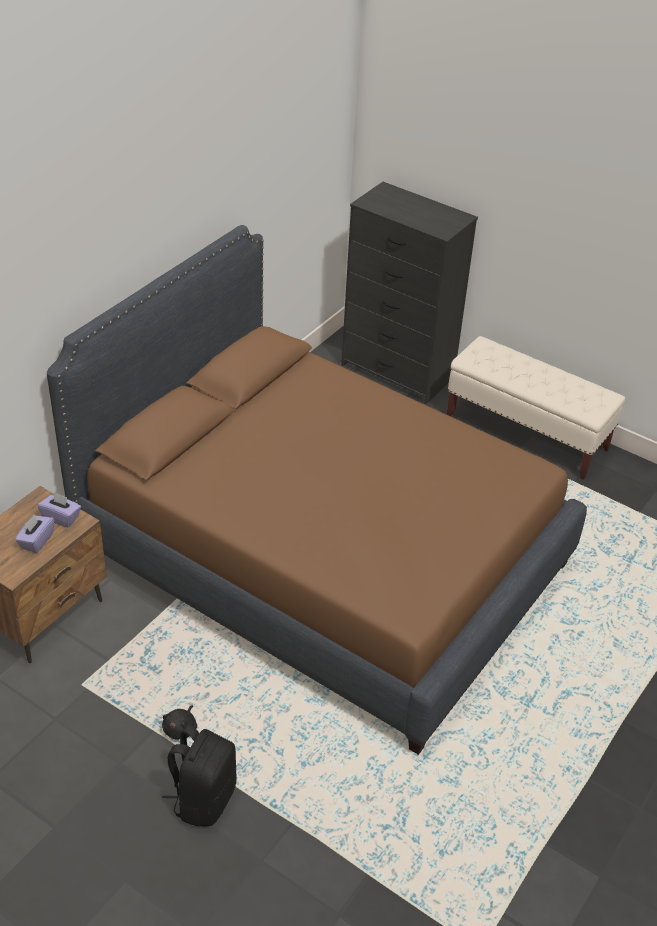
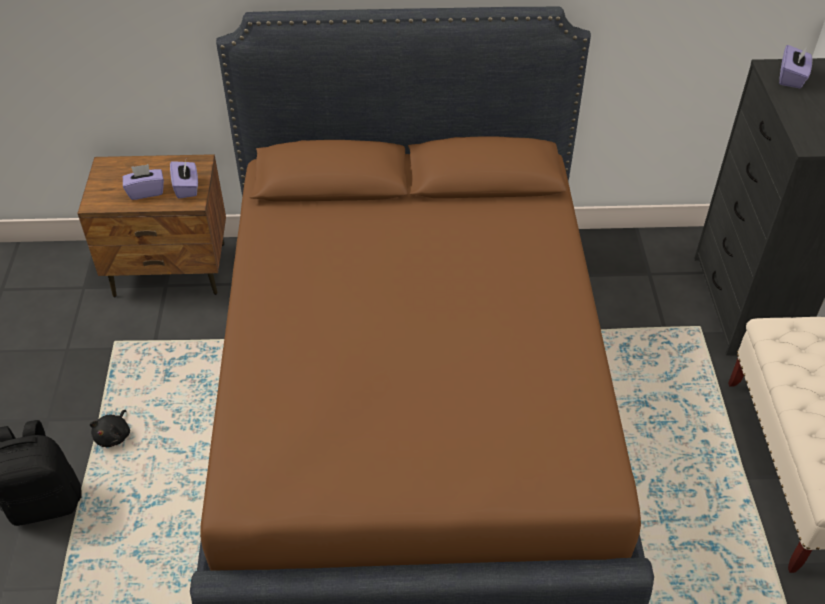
camera: 55 degrees right, 5 degrees up
black plush toy [162,705,197,740] -> black plush toy turned 60 degrees counterclockwise [90,410,130,447]
none -> purple tissue box [779,45,812,88]

